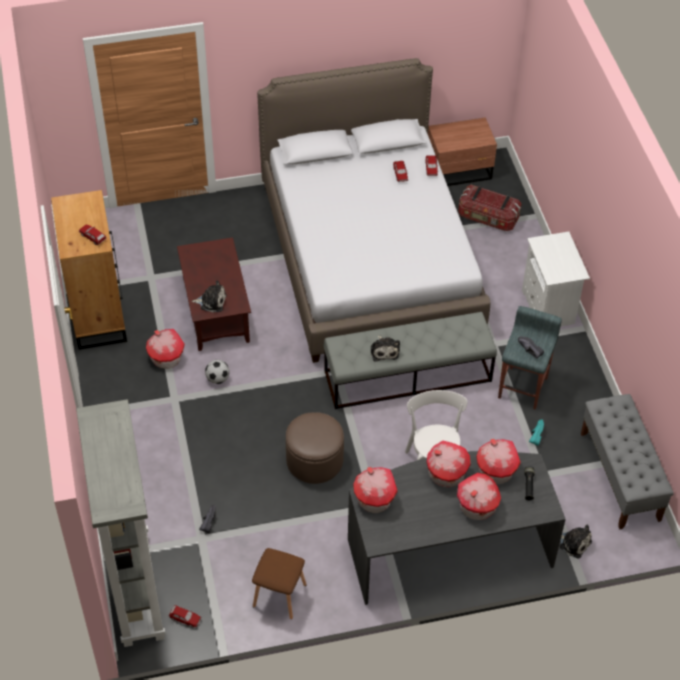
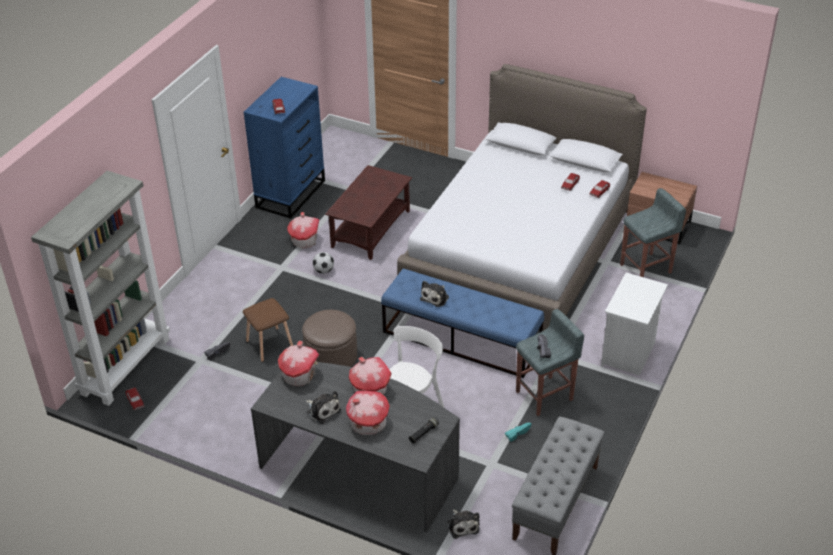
camera: 40 degrees right, 10 degrees down
brown dresser [51,190,127,350] -> blue dresser [243,77,325,219]
plush toy [191,280,227,313] -> plush toy moved to [306,391,341,424]
brown stool [252,548,307,619] -> brown stool moved to [243,298,293,362]
grey bench [323,312,497,409] -> blue bench [381,269,544,378]
storage box [458,185,522,231] -> grey stool [620,188,686,277]
toy house [476,439,521,484] -> none

